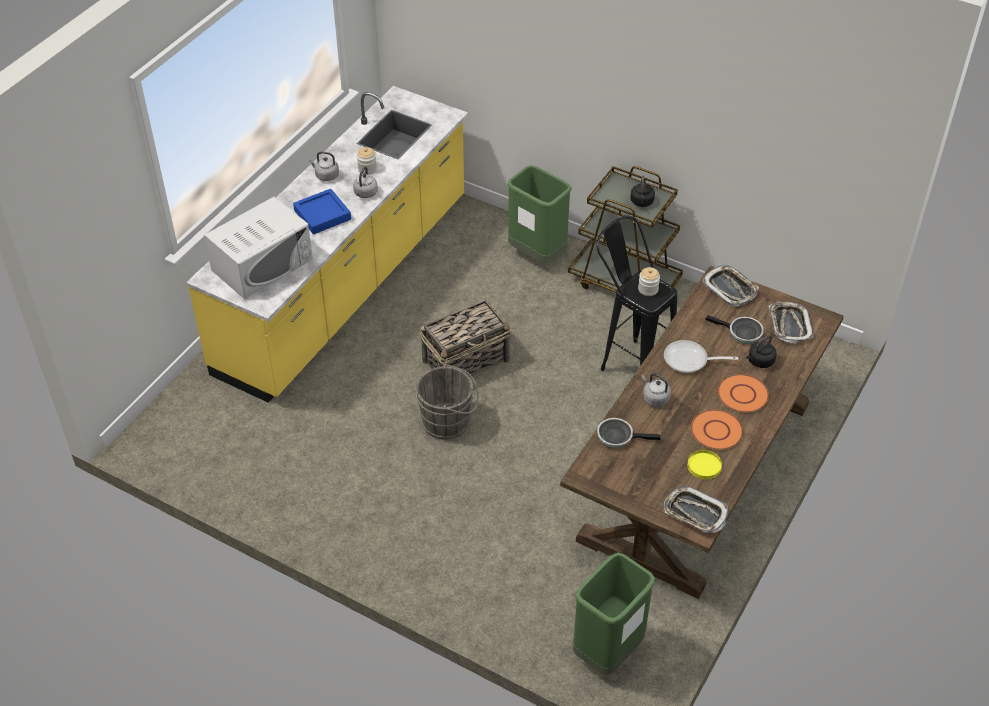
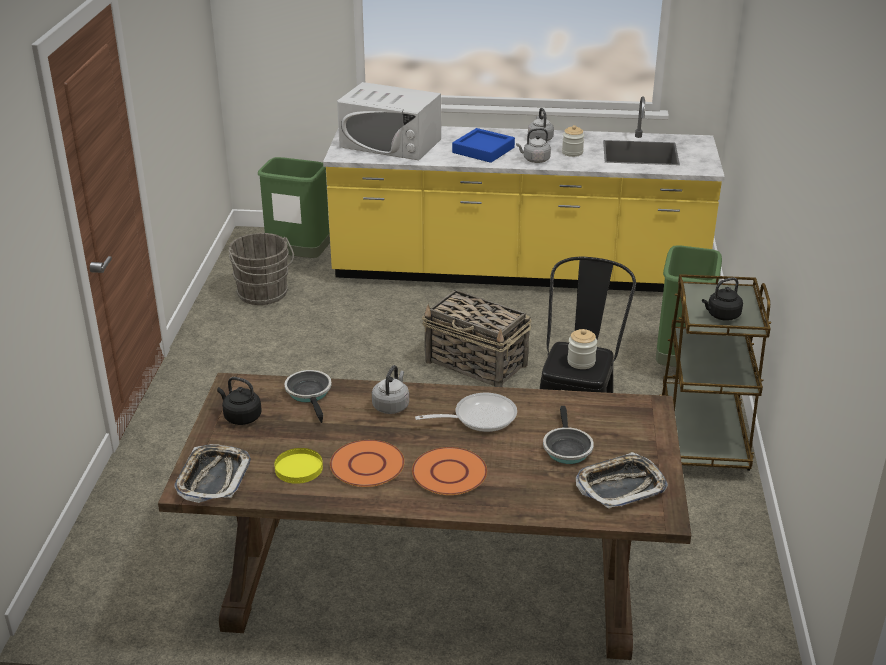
camera: 65 degrees right, 15 degrees down
grey bucket [415,364,479,440] -> grey bucket moved to [229,233,294,305]
green trash can [573,553,656,675] -> green trash can moved to [258,157,330,258]
frying pan [664,340,738,373] -> frying pan turned 90 degrees clockwise [415,393,517,432]
tray [702,265,759,307] -> none
black kettle [746,335,777,368] -> black kettle moved to [217,377,262,425]

